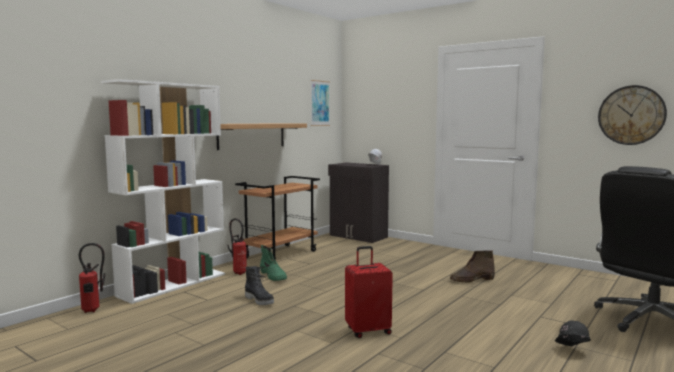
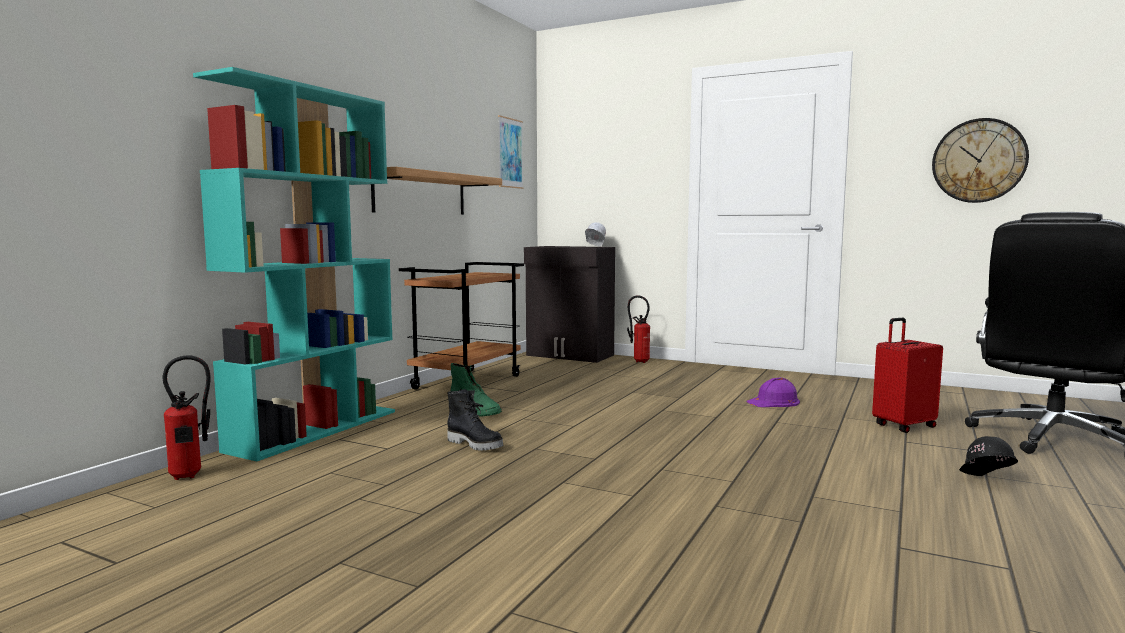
camera: 10 degrees left, 0 degrees up
white bookcase [101,79,225,304] -> turquoise bookcase [193,67,395,461]
fire extinguisher [227,218,247,275] -> fire extinguisher moved to [627,295,650,363]
red suitcase [345,246,393,338] -> red suitcase moved to [872,318,943,433]
brown boot [450,250,495,283] -> purple hard hat [746,377,800,407]

